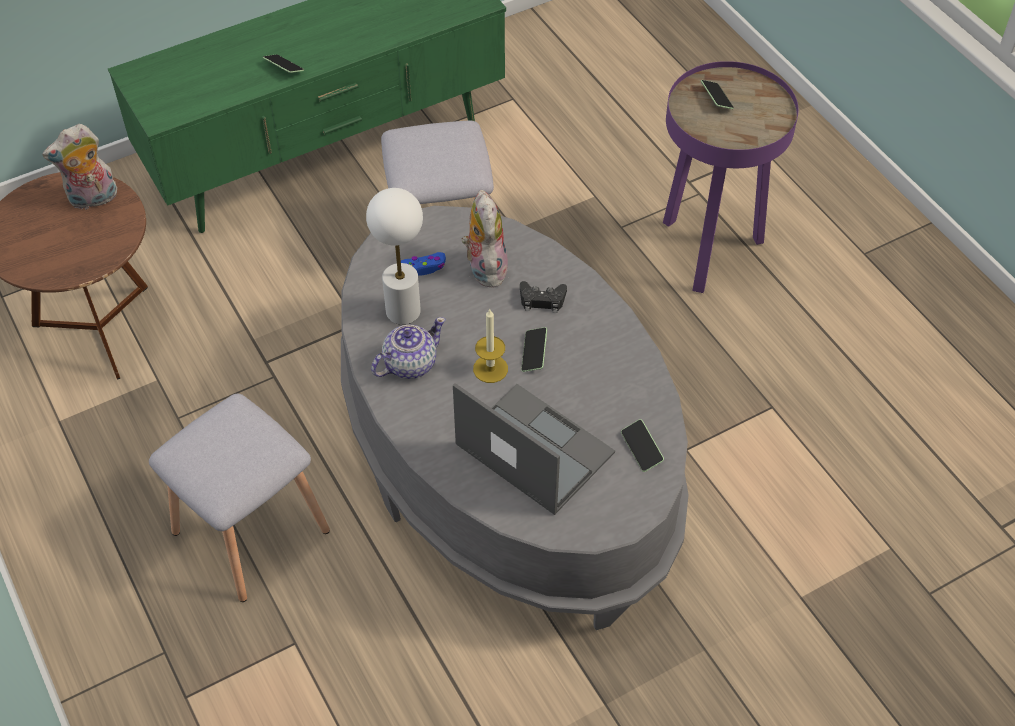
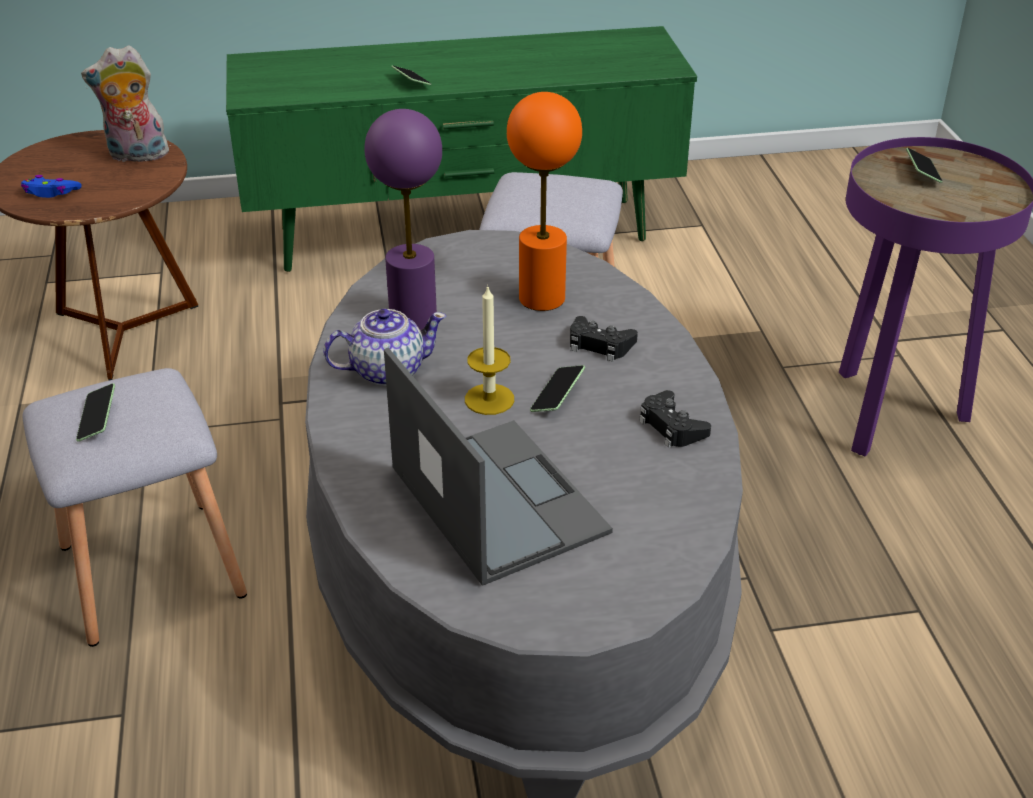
camera: 20 degrees right, 15 degrees down
white table lamp [366,188,423,325] -> purple table lamp [364,109,442,330]
blue game controller [401,252,446,276] -> blue game controller moved to [21,175,82,198]
plush toy [462,190,508,288] -> orange table lamp [507,92,582,311]
phone [621,419,664,472] -> phone moved to [76,383,115,442]
none -> black game controller [639,390,711,448]

